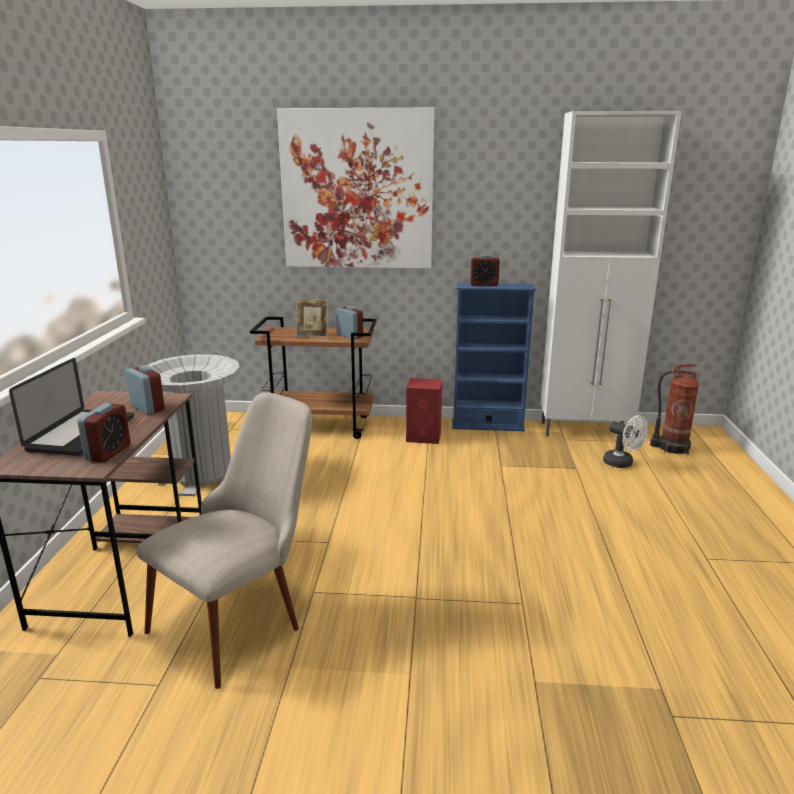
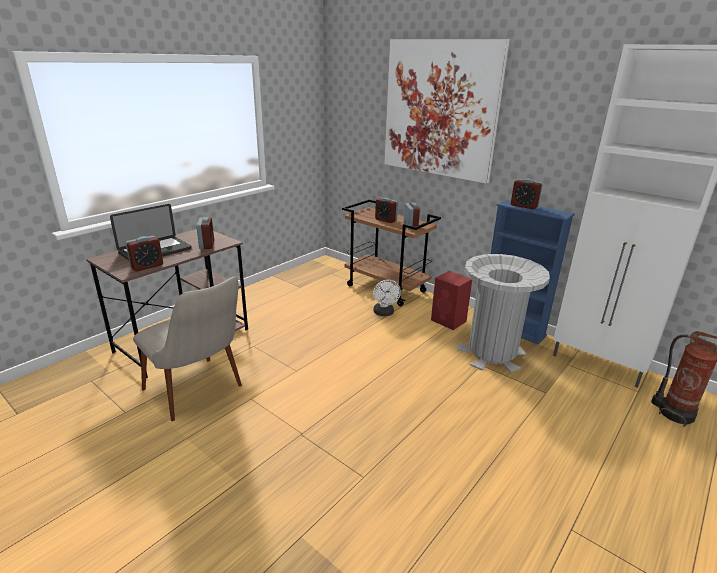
camera: 35 degrees right, 5 degrees up
beige chair [136,393,312,689] -> beige chair turned 60 degrees clockwise [133,276,242,421]
grey trash can [148,354,240,496] -> grey trash can moved to [457,254,550,373]
picture frame [296,299,328,337] -> alarm clock [375,198,398,223]
white fan [603,415,647,468] -> white fan moved to [373,280,401,316]

